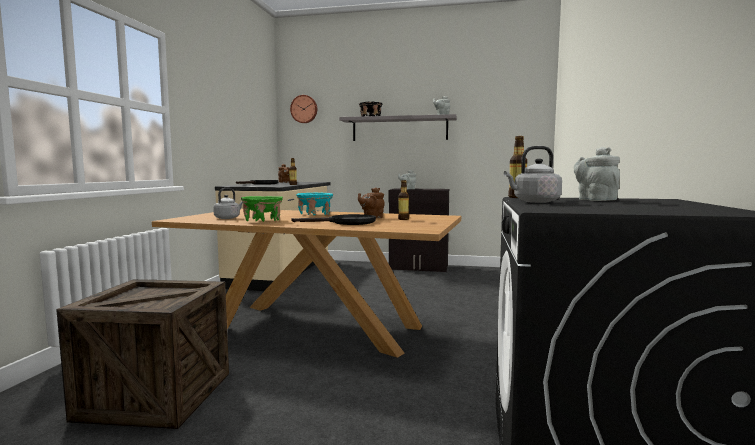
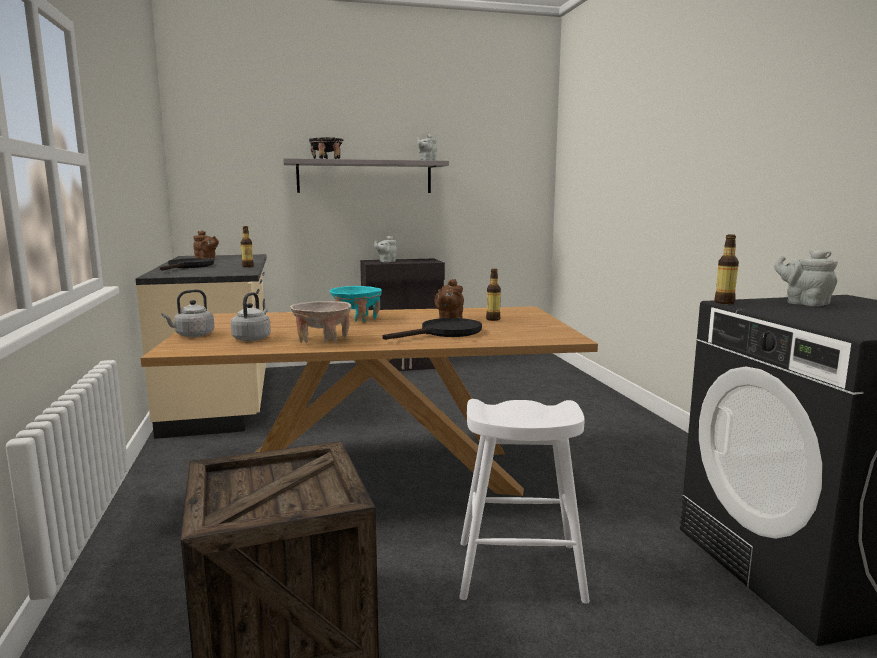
camera: 25 degrees left, 5 degrees up
green bowl [241,196,283,222] -> beige bowl [290,301,351,344]
wall clock [290,95,317,123] -> none
grey kettle [504,146,562,203] -> grey kettle moved to [161,289,214,337]
none -> white stool [459,399,590,604]

